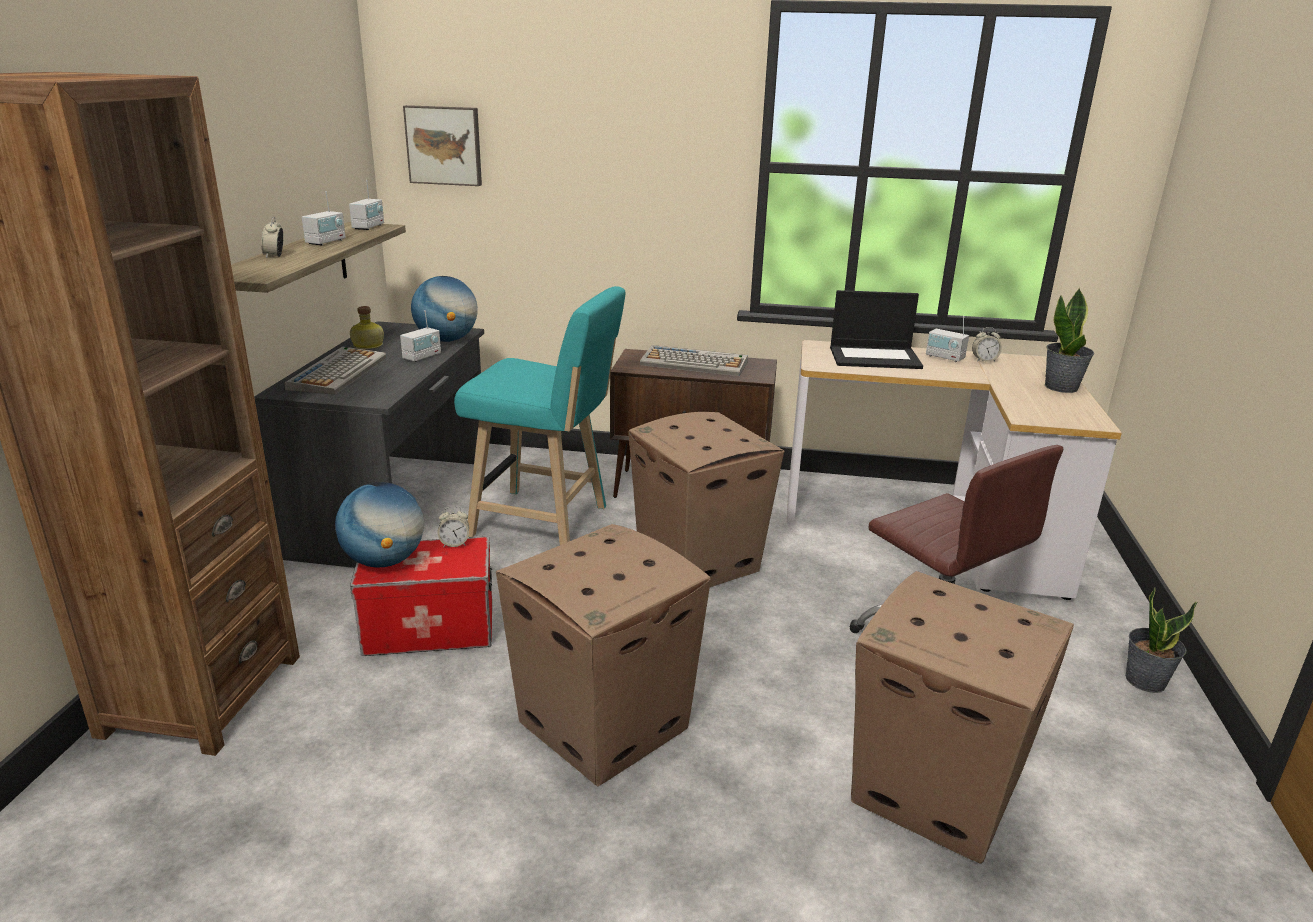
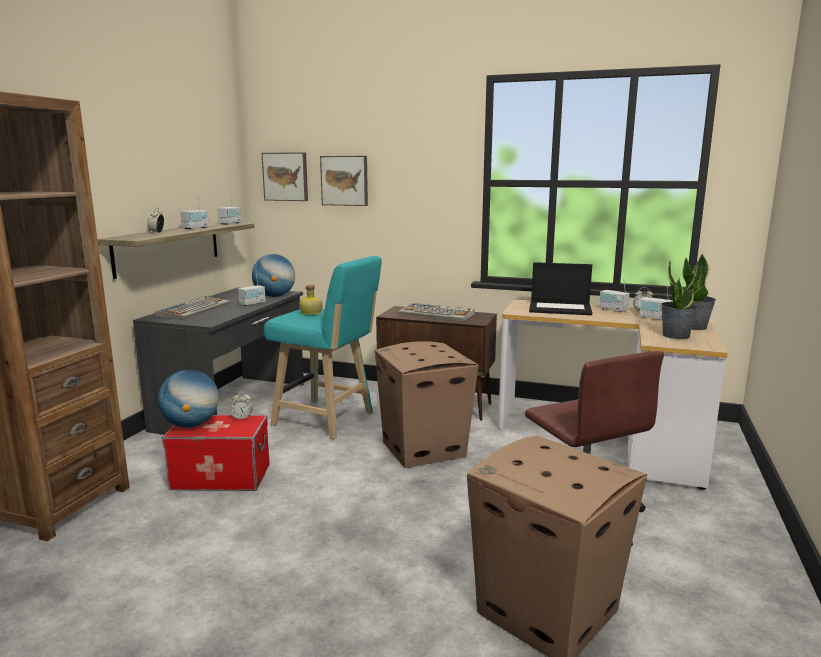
camera: 10 degrees right, 10 degrees down
bottle [350,306,384,349] -> bottle moved to [299,285,323,315]
cardboard box [496,524,711,787] -> none
potted plant [1125,587,1197,693] -> potted plant moved to [661,260,698,339]
none -> picture [320,156,368,206]
none -> radio [640,285,672,319]

